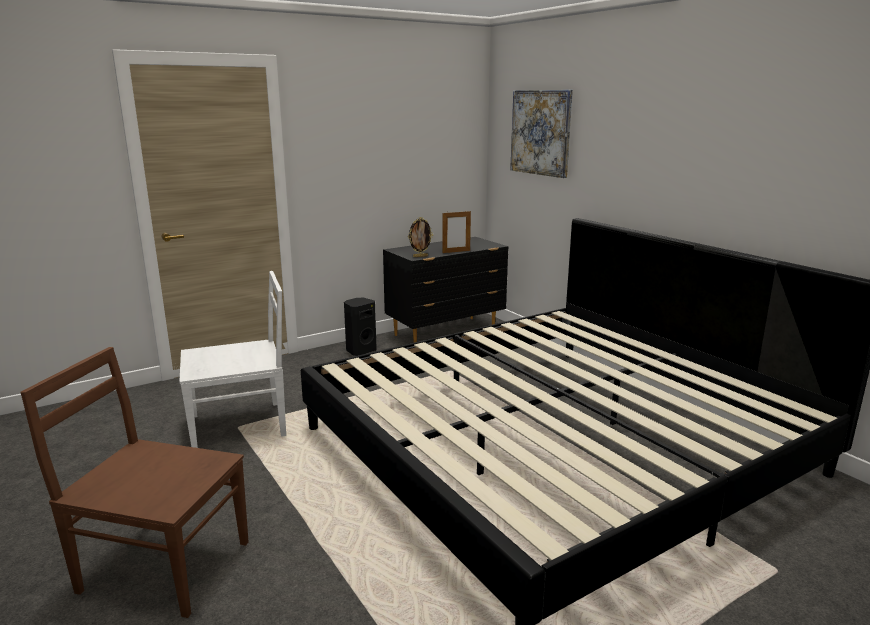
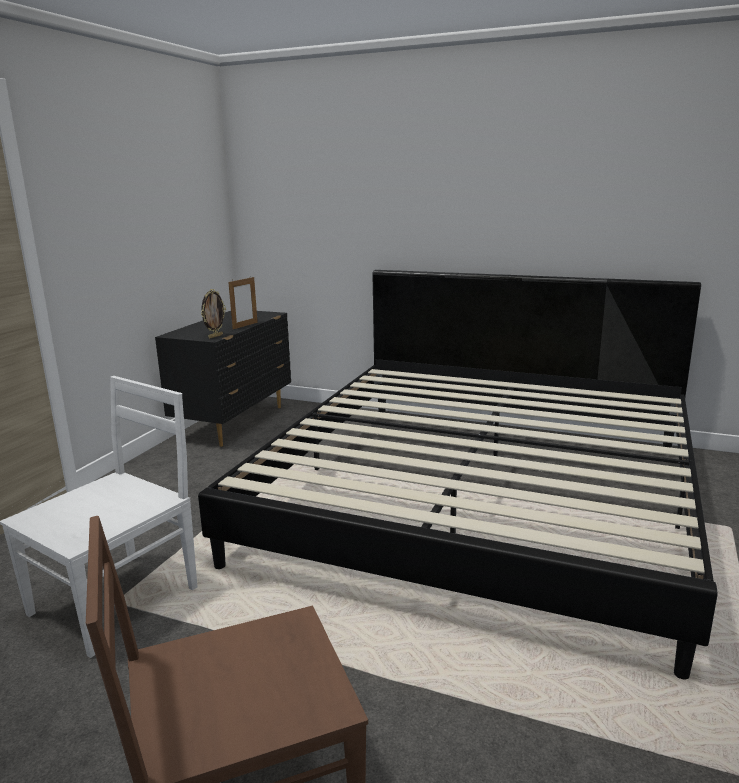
camera: 35 degrees left, 0 degrees up
black speaker [344,298,376,356] -> none
picture [510,90,573,178] -> none

